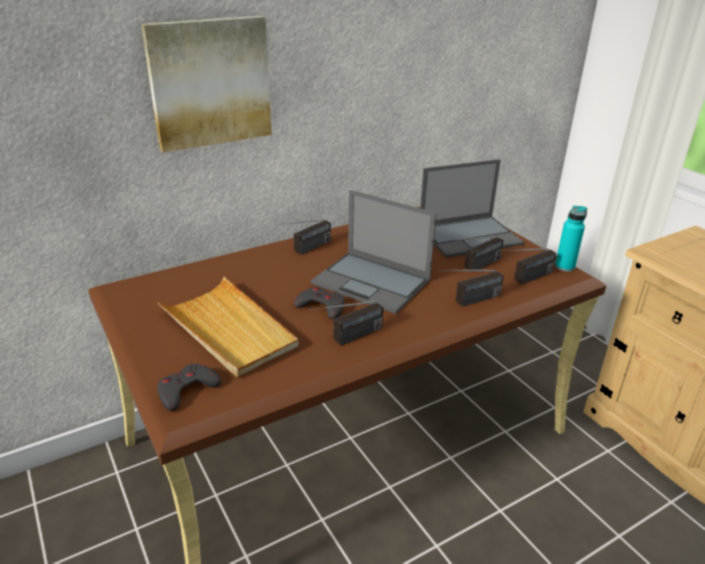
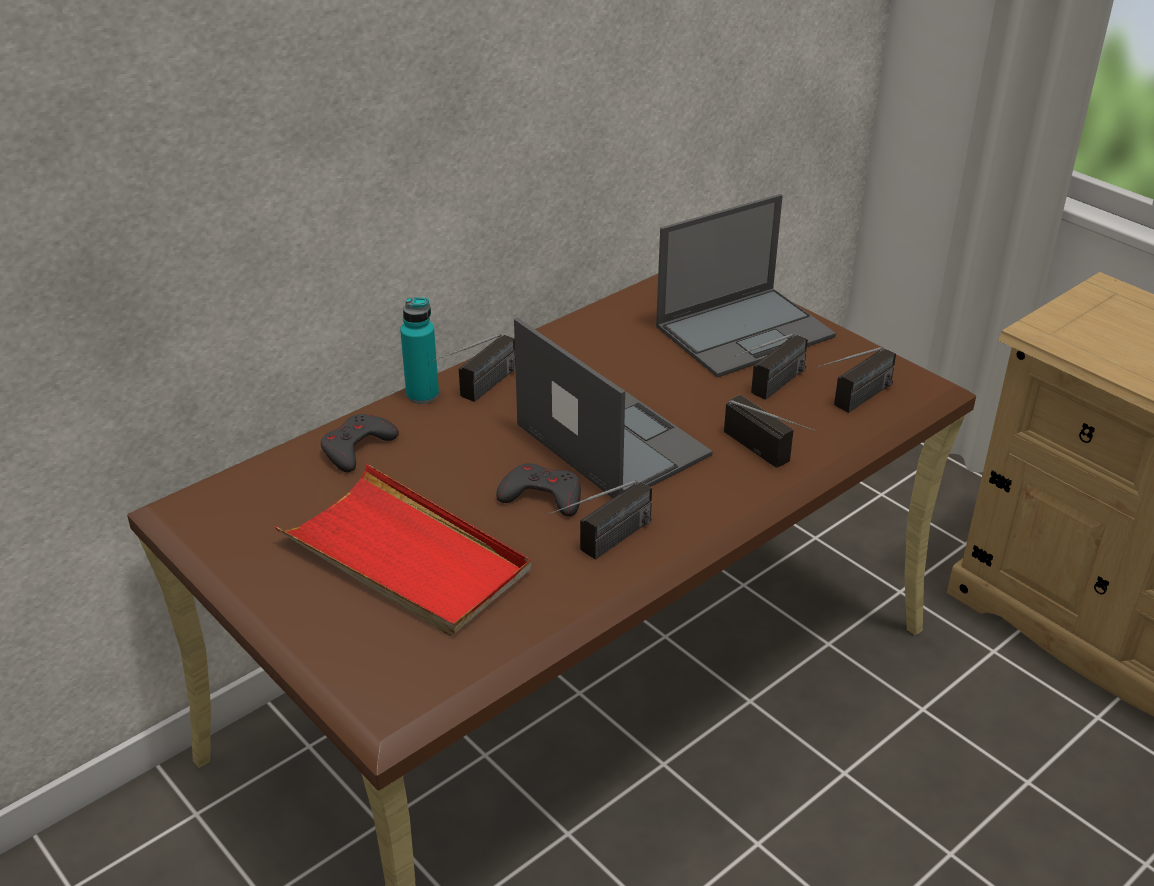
camera: 10 degrees left, 5 degrees up
picture [141,15,272,152] -> none
beige tray [157,277,299,377] -> red tray [275,464,531,636]
grey game controller [157,364,221,411] -> grey game controller moved to [321,414,399,472]
laptop [310,190,437,314] -> laptop turned 150 degrees counterclockwise [514,317,713,498]
radio [438,270,504,307] -> radio turned 90 degrees counterclockwise [724,395,816,468]
turquoise bottle [555,206,587,272] -> turquoise bottle moved to [400,297,439,404]

